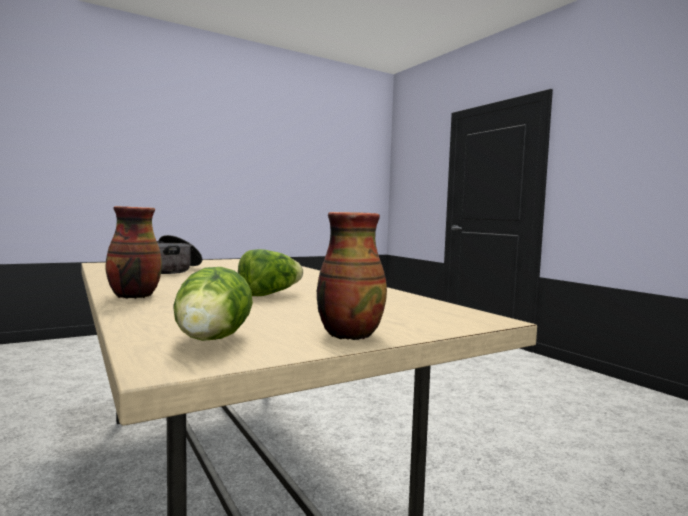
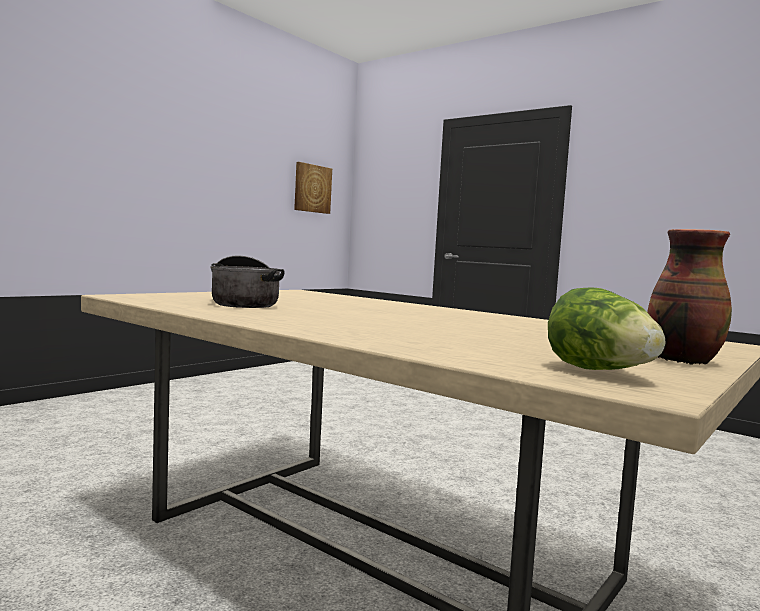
camera: 20 degrees left, 0 degrees up
vase [105,206,162,299] -> none
lettuce [238,249,303,296] -> none
none -> picture [294,162,332,214]

